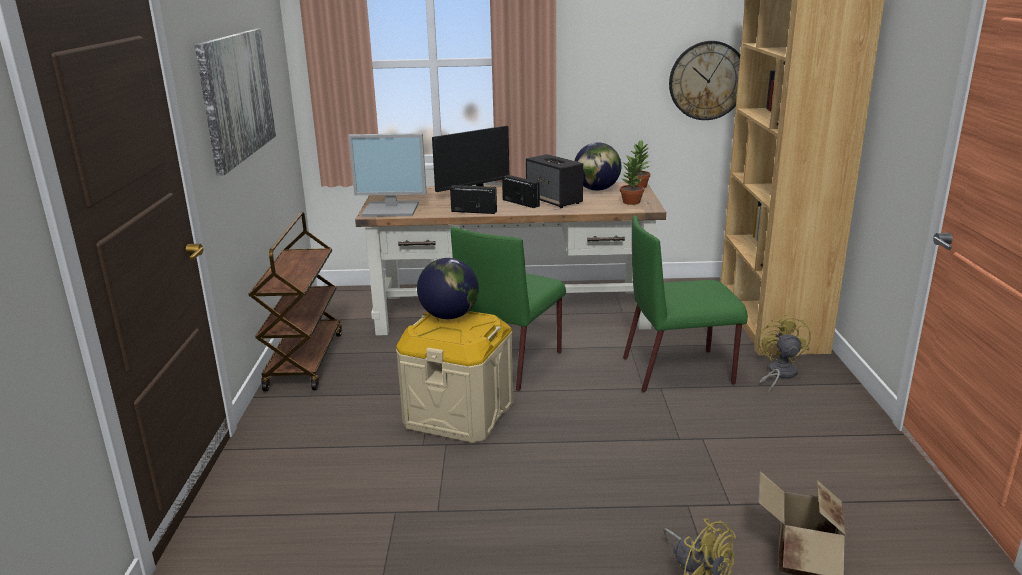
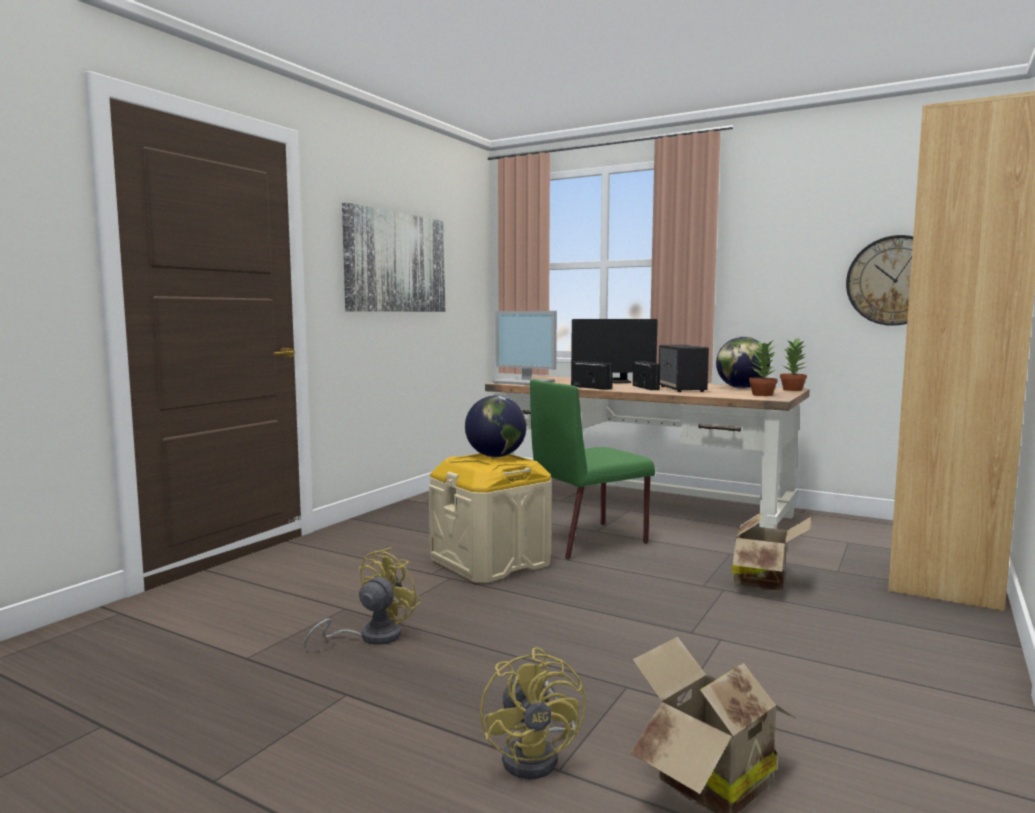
camera: 30 degrees right, 15 degrees down
brown cart [249,212,342,391] -> none
green chair [623,216,748,392] -> cardboard box [732,511,811,591]
yellow fan [758,314,811,393] -> yellow fan moved to [304,548,421,651]

